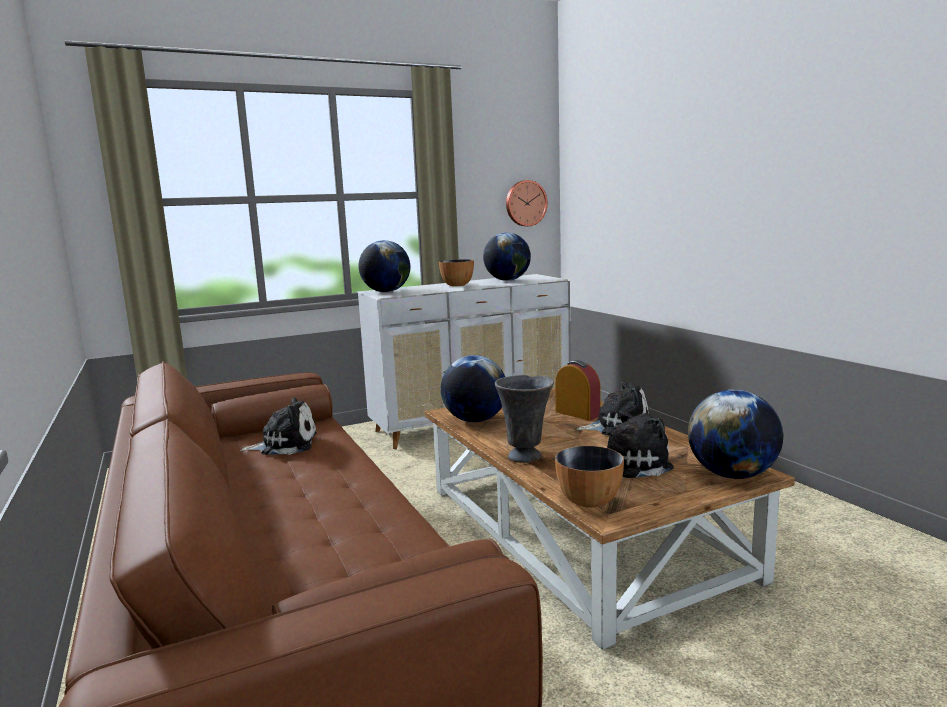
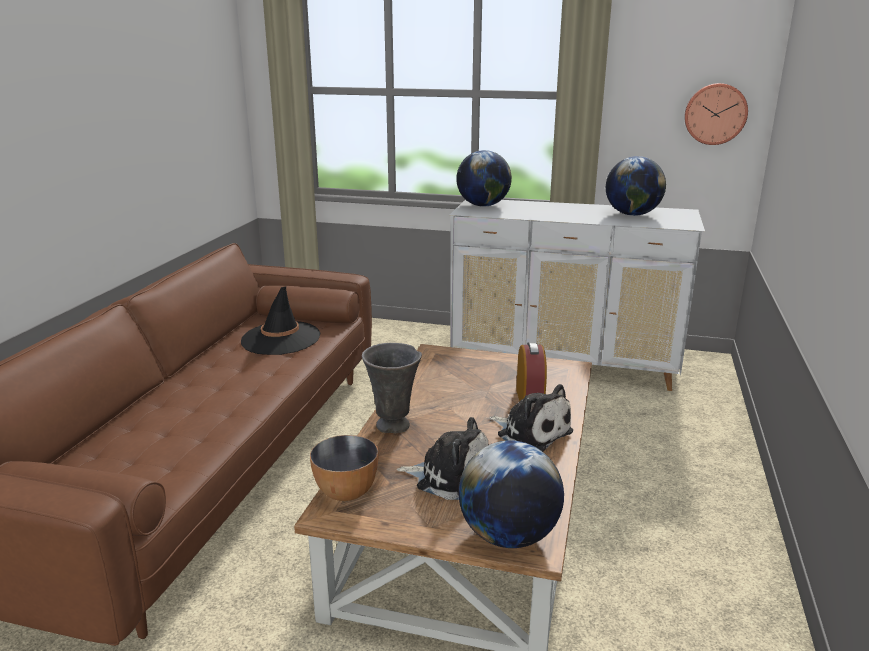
camera: 40 degrees right, 10 degrees up
plush toy [240,398,317,455] -> black hat [241,286,320,355]
bowl [439,259,474,286] -> none
globe [441,355,505,422] -> none

